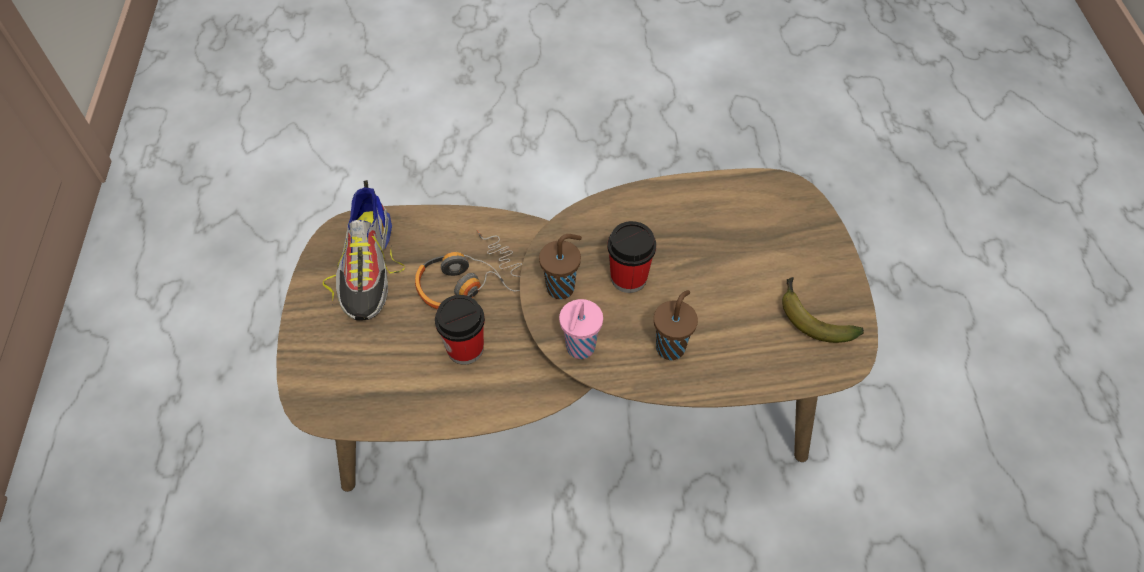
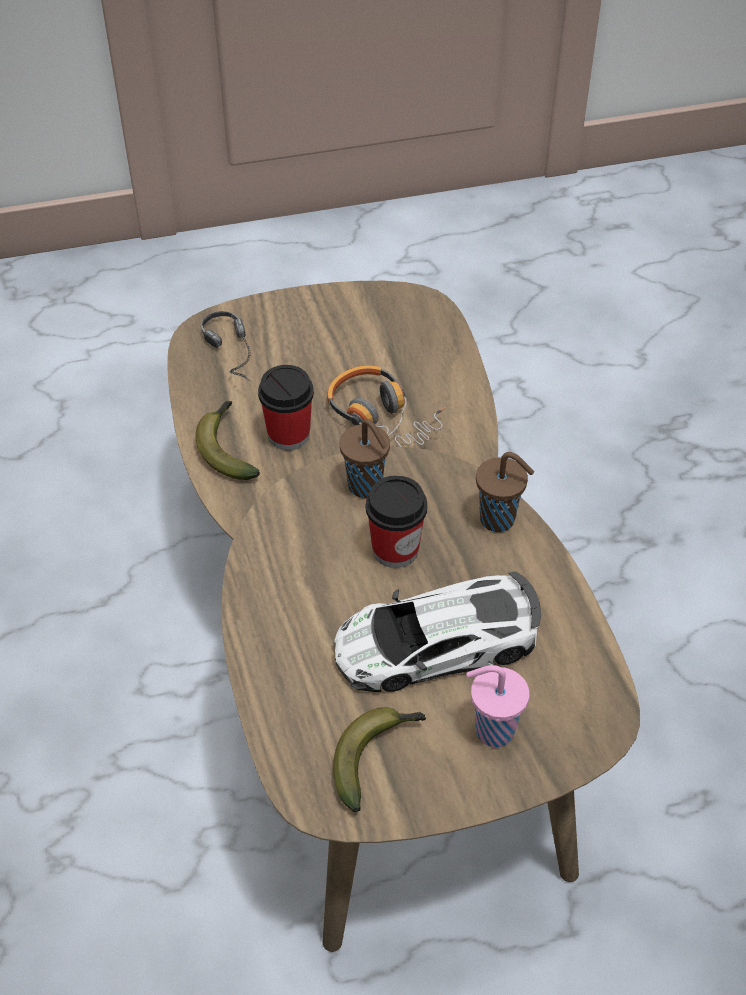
camera: 80 degrees right, 5 degrees down
shoe [323,180,405,320] -> none
pink cup [559,299,603,359] -> pink cup moved to [466,665,530,747]
brown cup [654,290,698,360] -> brown cup moved to [476,452,534,532]
none -> banana [196,401,260,480]
none -> headphones [201,311,250,381]
none -> toy car [334,571,541,692]

